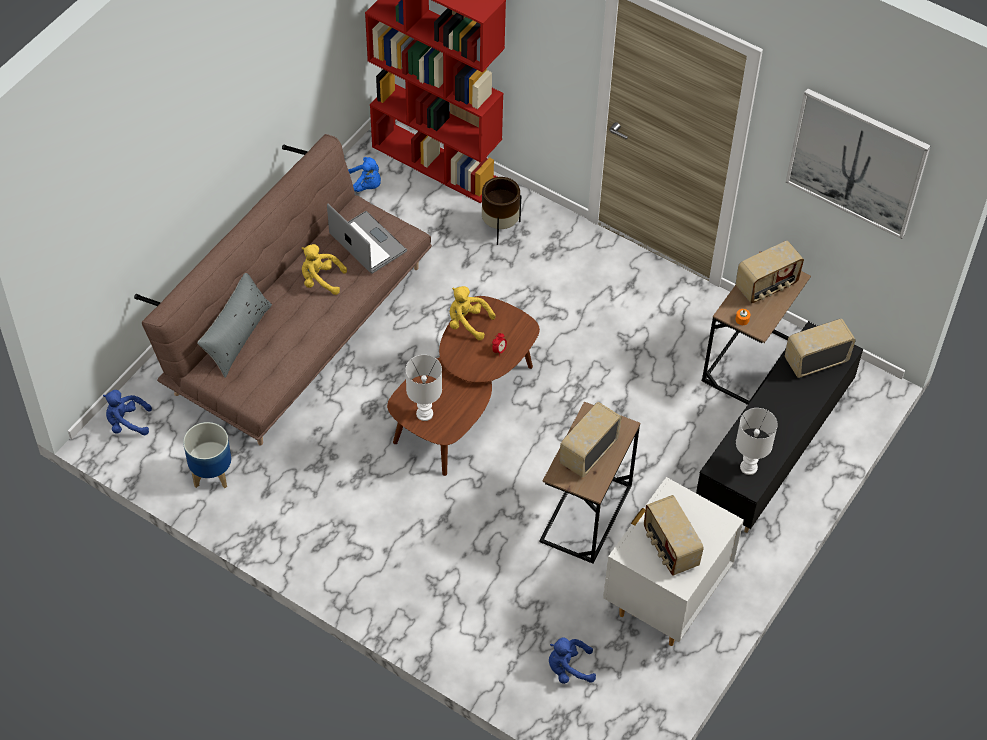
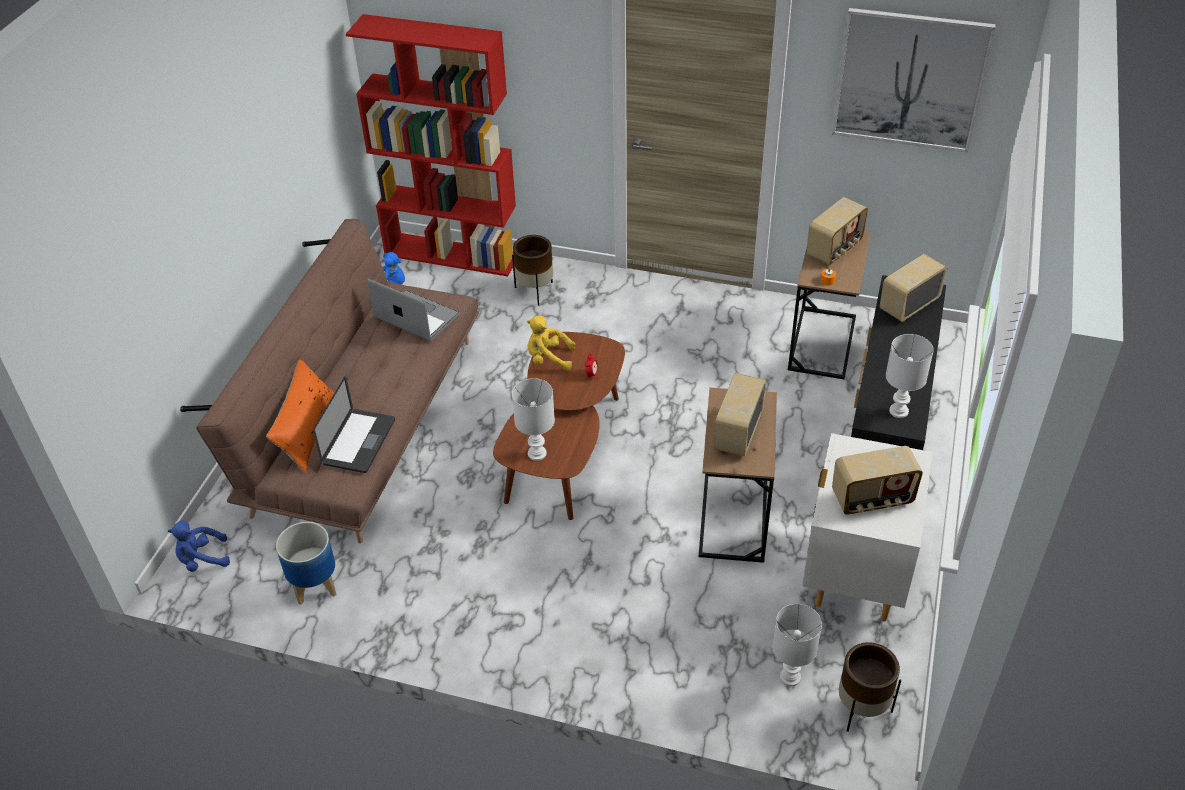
camera: 15 degrees left, 10 degrees down
grey pillow [197,273,272,378] -> orange pillow [266,360,334,473]
yellow plush toy [302,244,347,295] -> none
blue plush toy [549,637,596,684] -> white table lamp [773,604,822,686]
radio [644,495,704,576] -> radio turned 60 degrees counterclockwise [832,446,923,515]
none -> laptop [313,376,395,473]
none -> brown planter [839,642,901,732]

